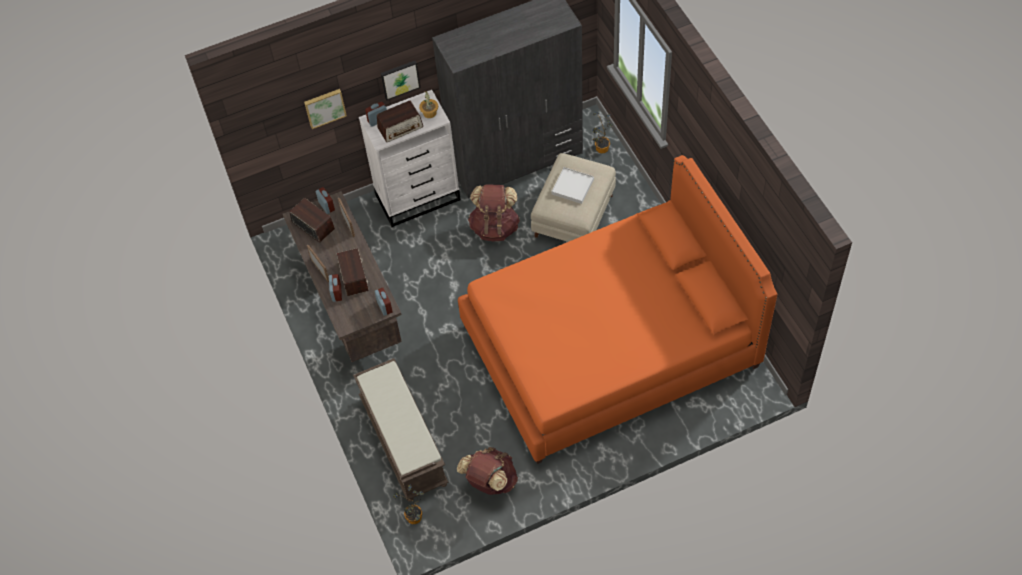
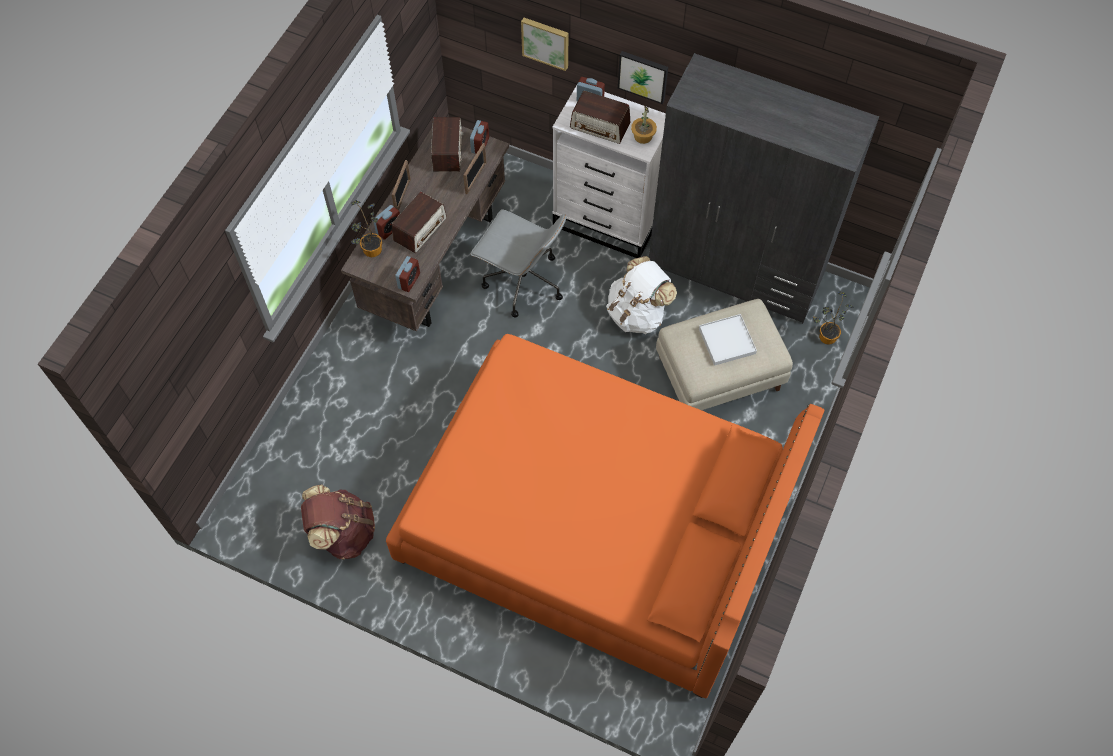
camera: 45 degrees right, 5 degrees up
brown bench [353,358,449,502] -> none
potted plant [393,484,424,524] -> potted plant moved to [351,200,382,257]
brown backpack [468,184,520,241] -> white backpack [606,256,677,334]
none -> grey office chair [470,209,566,318]

